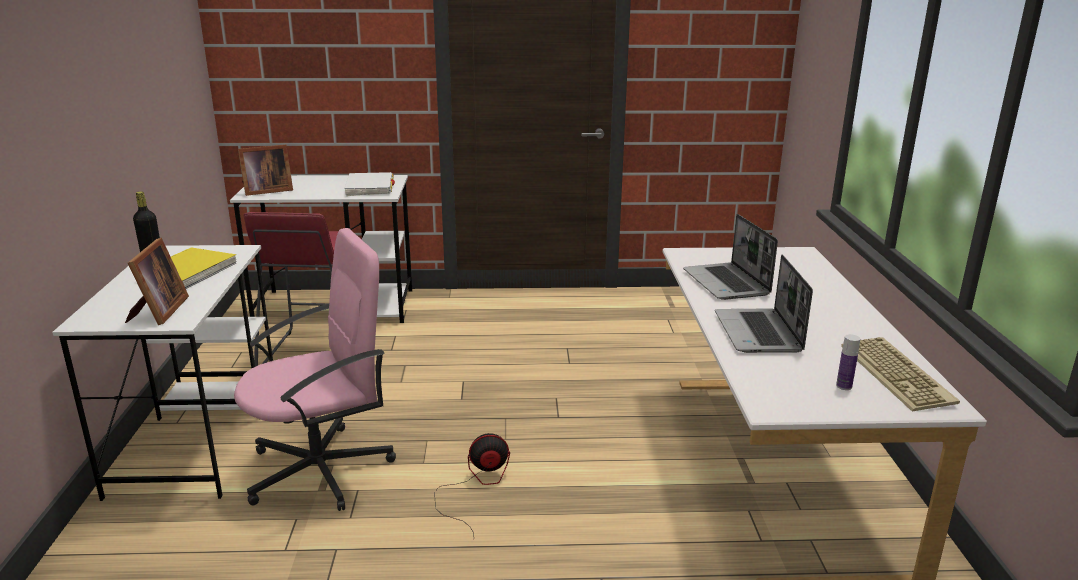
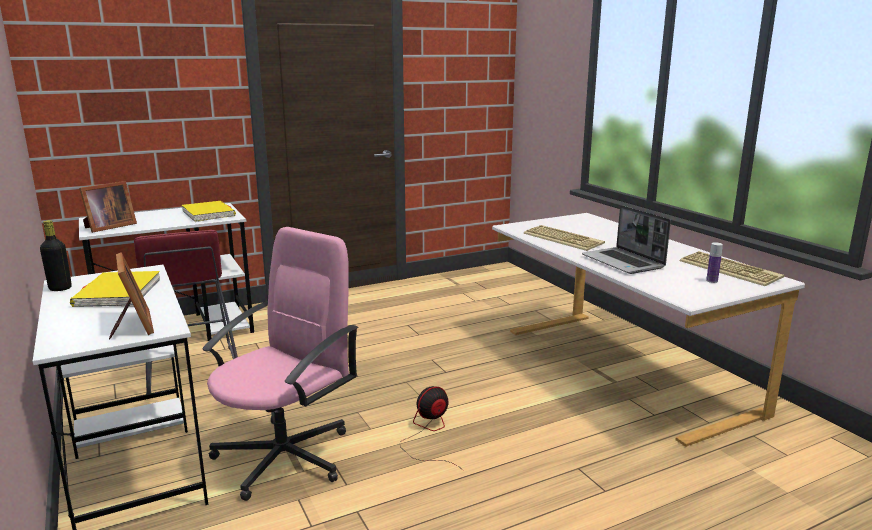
camera: 25 degrees left, 5 degrees down
white book [344,172,395,196] -> yellow book [181,201,236,222]
laptop [683,214,778,300] -> keyboard [524,225,605,251]

